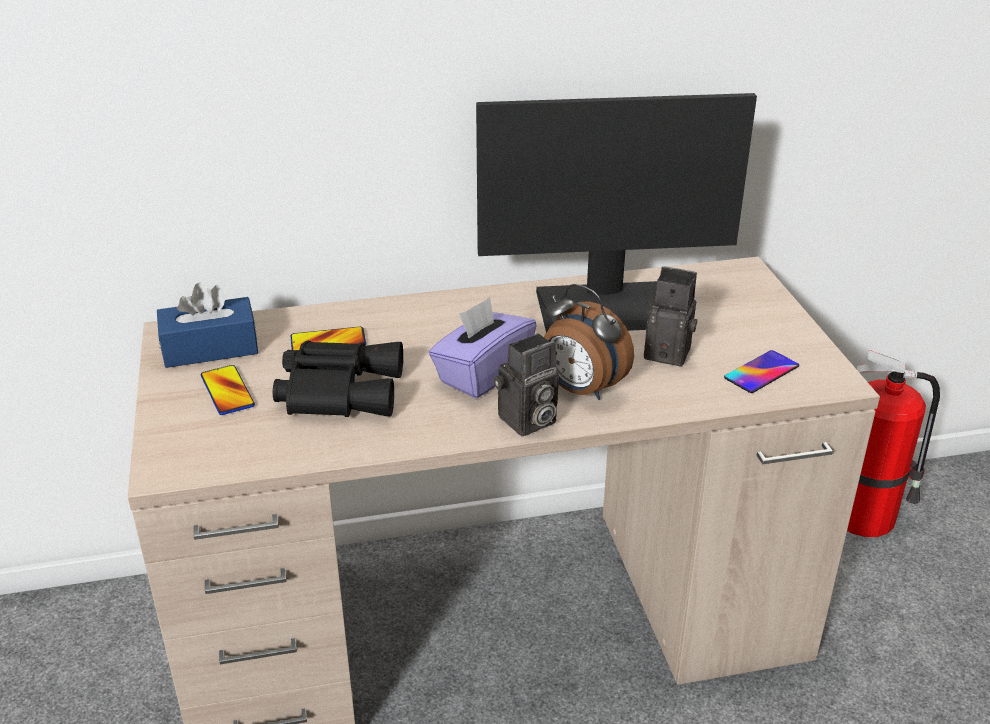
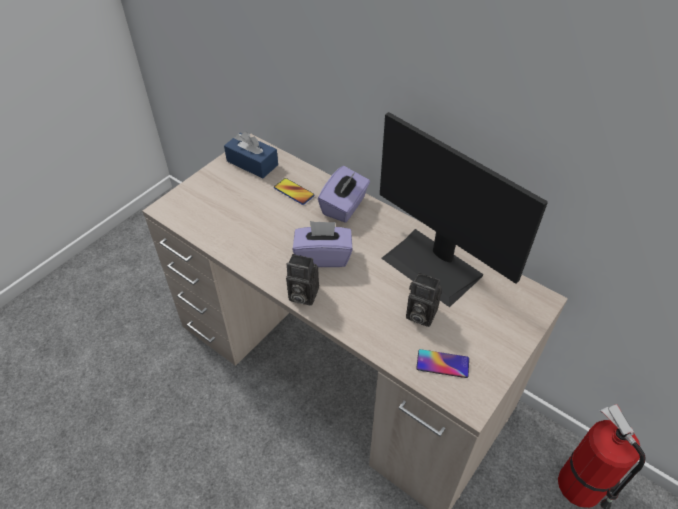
camera: 50 degrees right, 15 degrees up
phone [201,365,255,415] -> none
black binoculars [273,341,403,417] -> none
alarm clock [544,284,634,400] -> none
camera [644,266,697,367] -> camera turned 135 degrees clockwise [406,272,442,327]
none -> purple tissue box [318,166,370,222]

